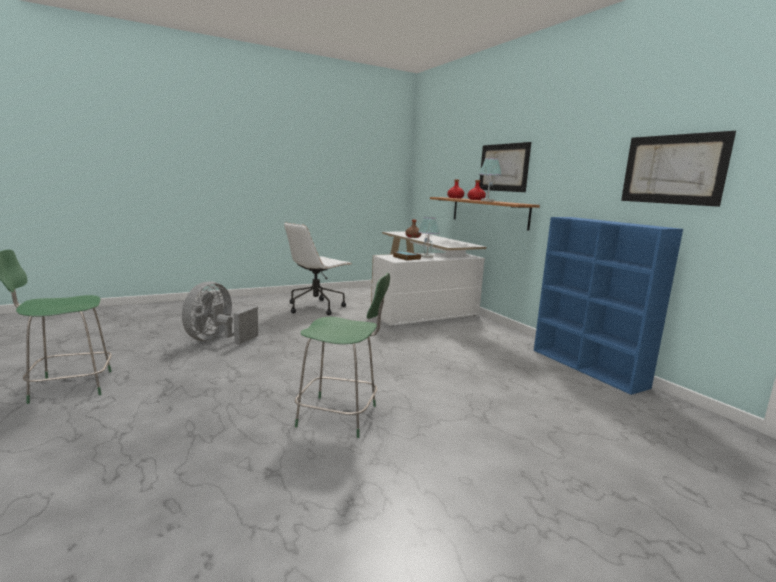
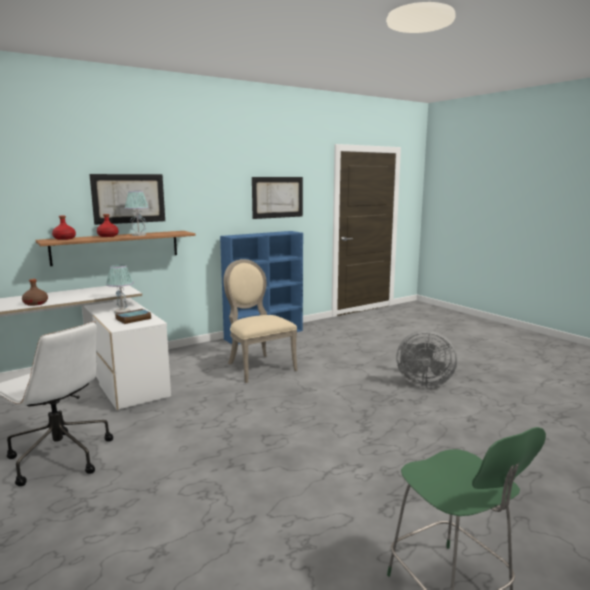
camera: 95 degrees left, 0 degrees up
grey fan [182,281,258,345] -> grey fan moved to [396,330,457,388]
green chair [295,273,390,438] -> none
none -> beige chair [224,259,298,383]

